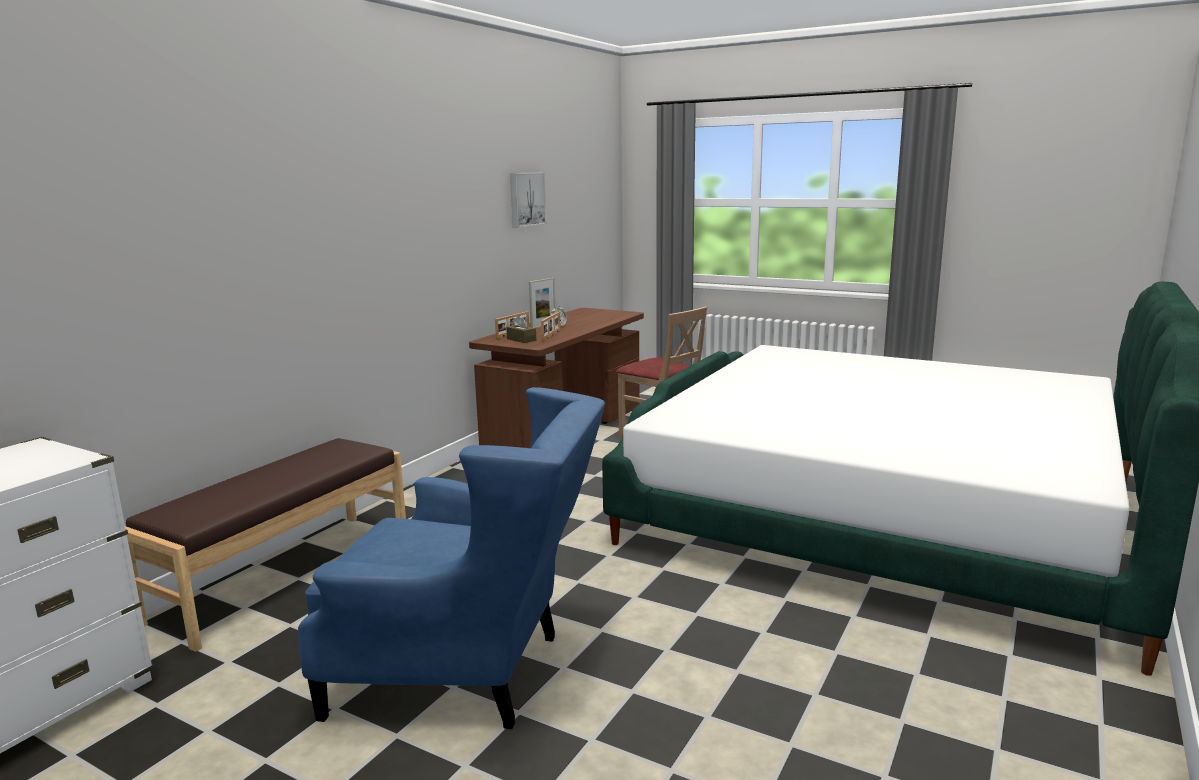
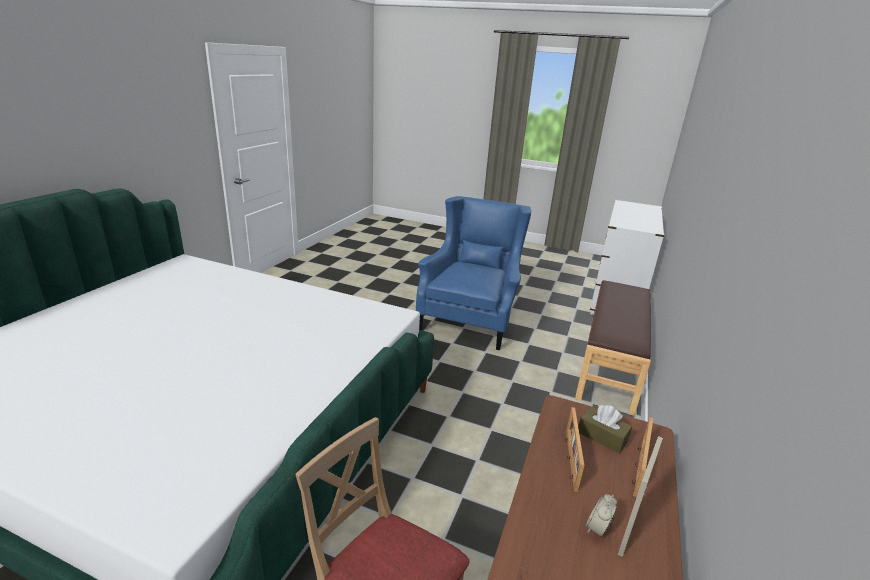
camera: 170 degrees right, 10 degrees up
blue armchair [298,387,605,729] -> blue armchair turned 105 degrees clockwise [416,196,531,350]
picture [510,172,547,228] -> none

